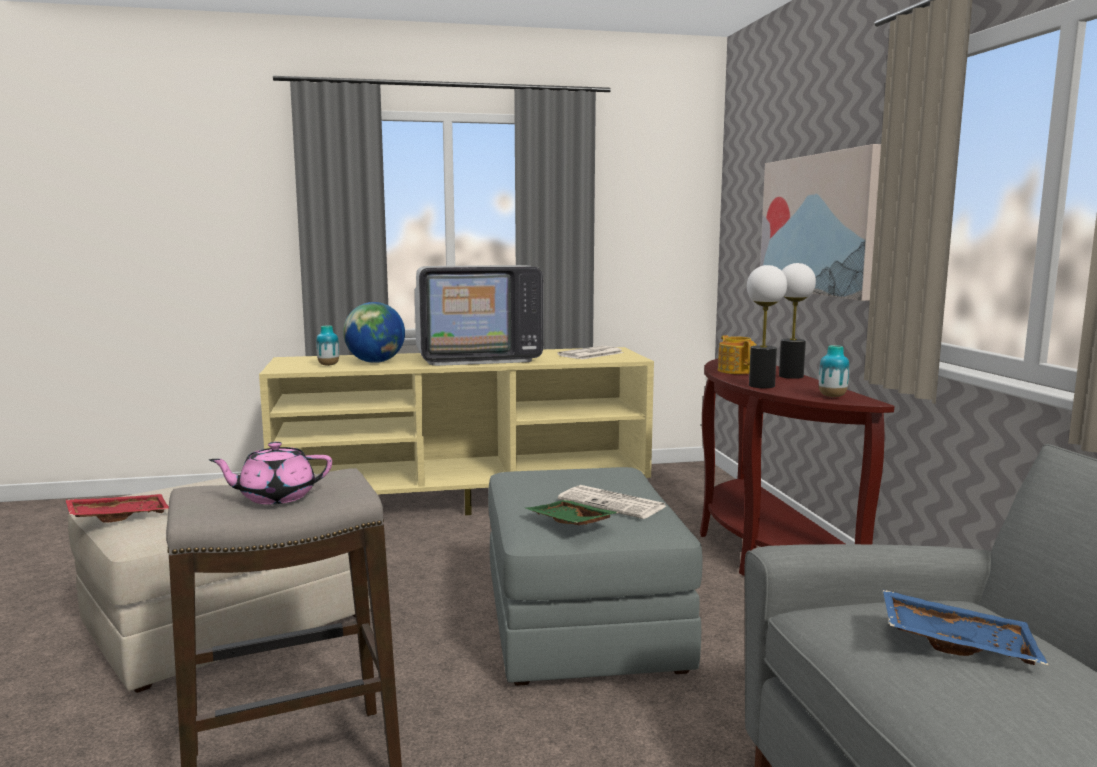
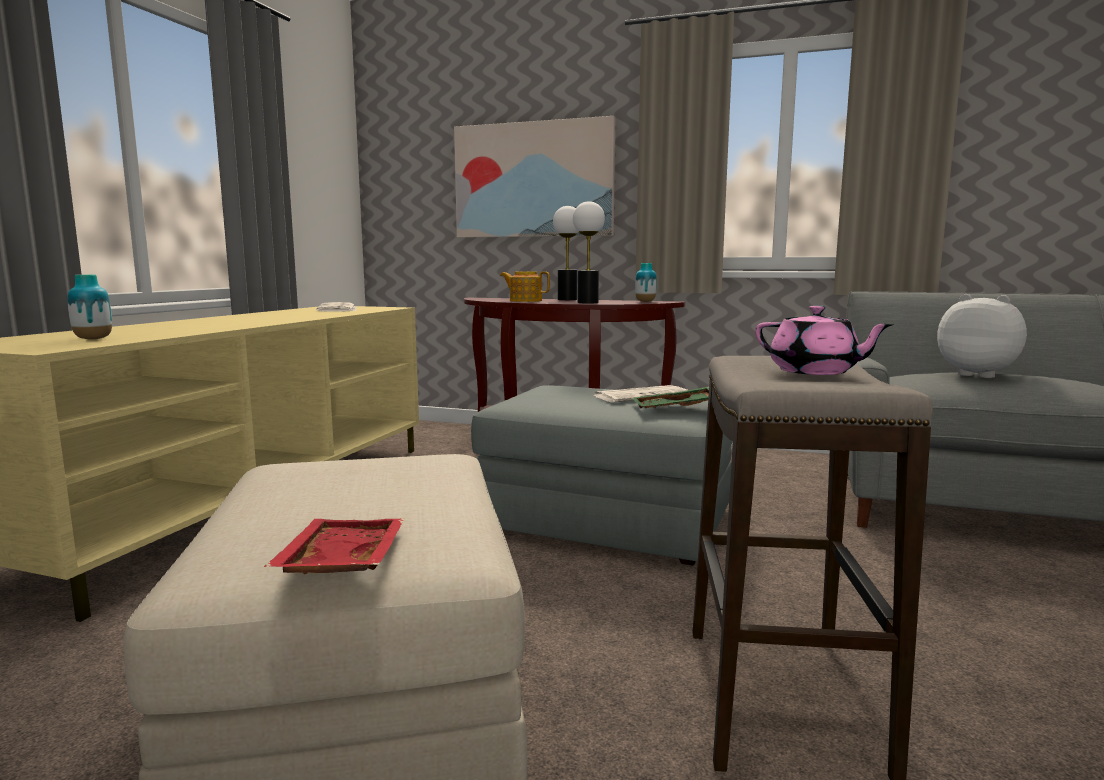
camera: 60 degrees left, 0 degrees up
pink teapot [209,442,332,504] -> pink teapot turned 60 degrees counterclockwise [755,305,894,375]
globe [343,302,405,363] -> none
television [415,265,543,366] -> none
blue tray [883,589,1048,665] -> plush toy [937,294,1027,378]

